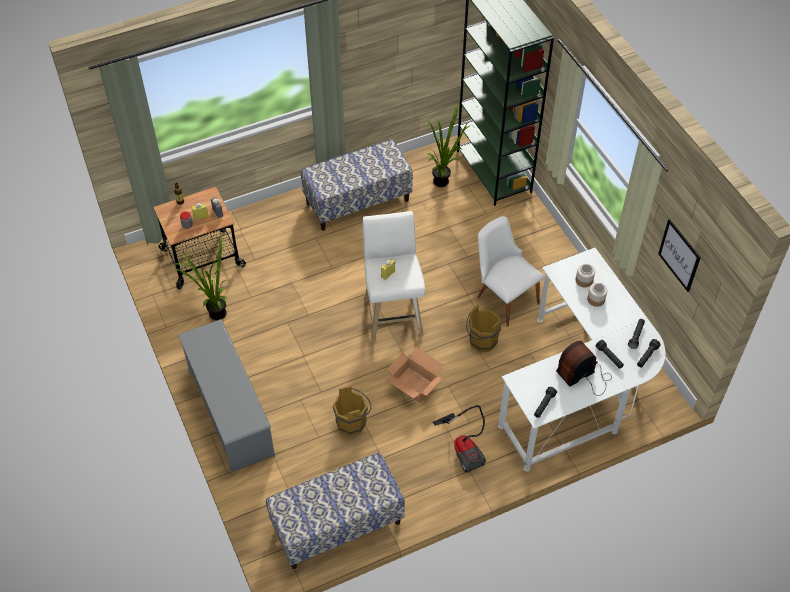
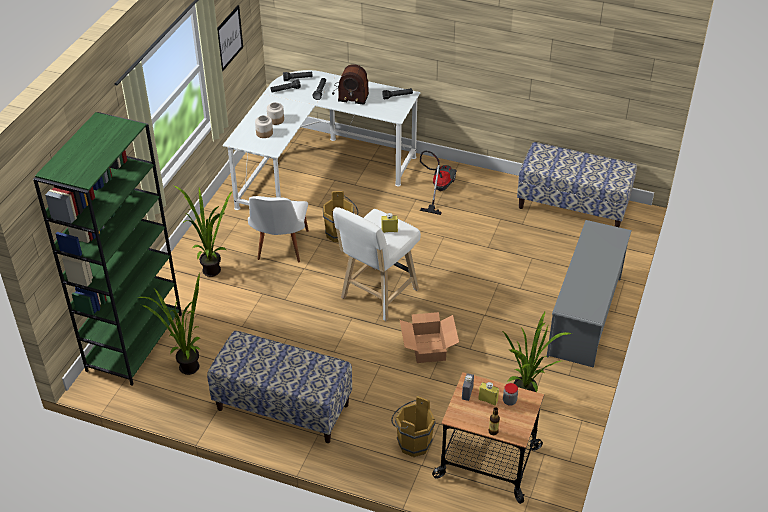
camera: 135 degrees left, 10 degrees down
brown bucket [333,385,371,436] -> brown bucket moved to [391,396,436,457]
cardboard box [385,347,444,403] -> cardboard box moved to [400,312,459,363]
none -> potted plant [174,186,233,277]

